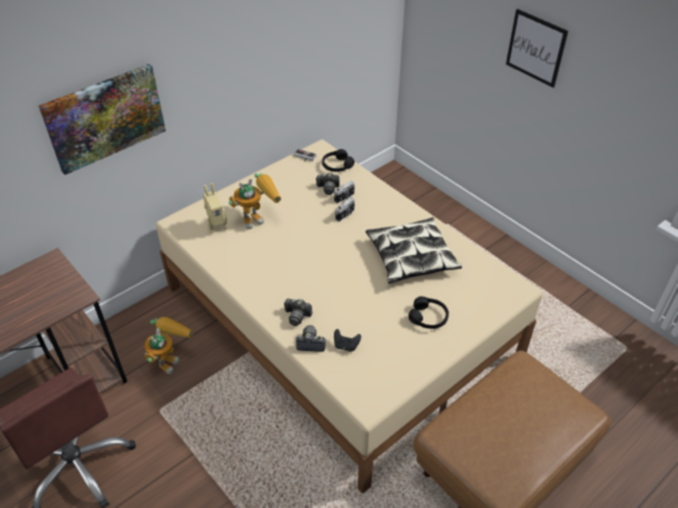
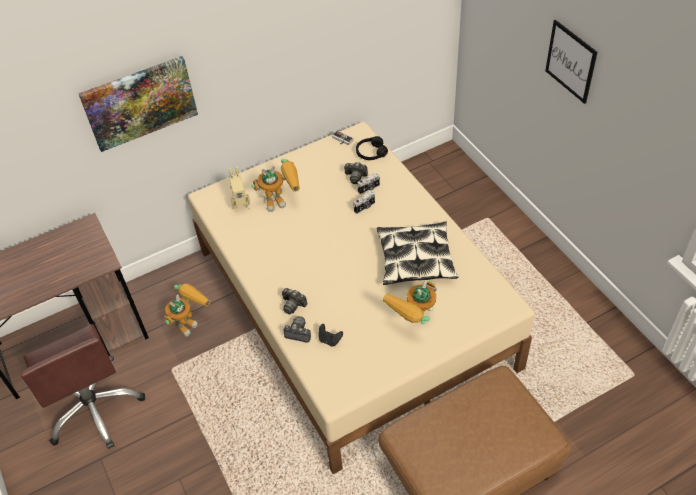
camera: 15 degrees right, 5 degrees up
black headphones [408,296,449,329] -> toy robot [383,280,437,324]

